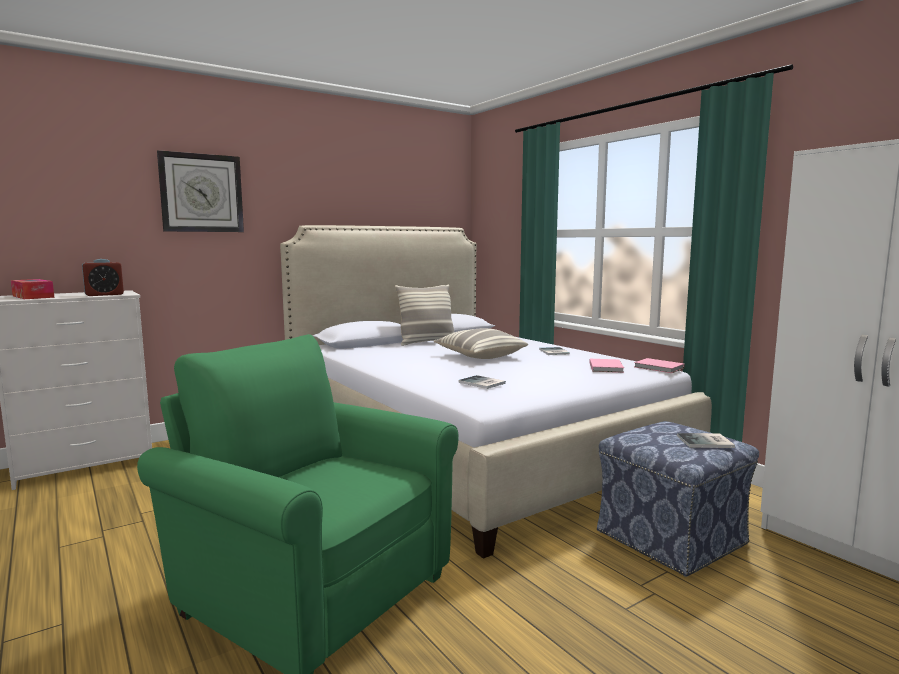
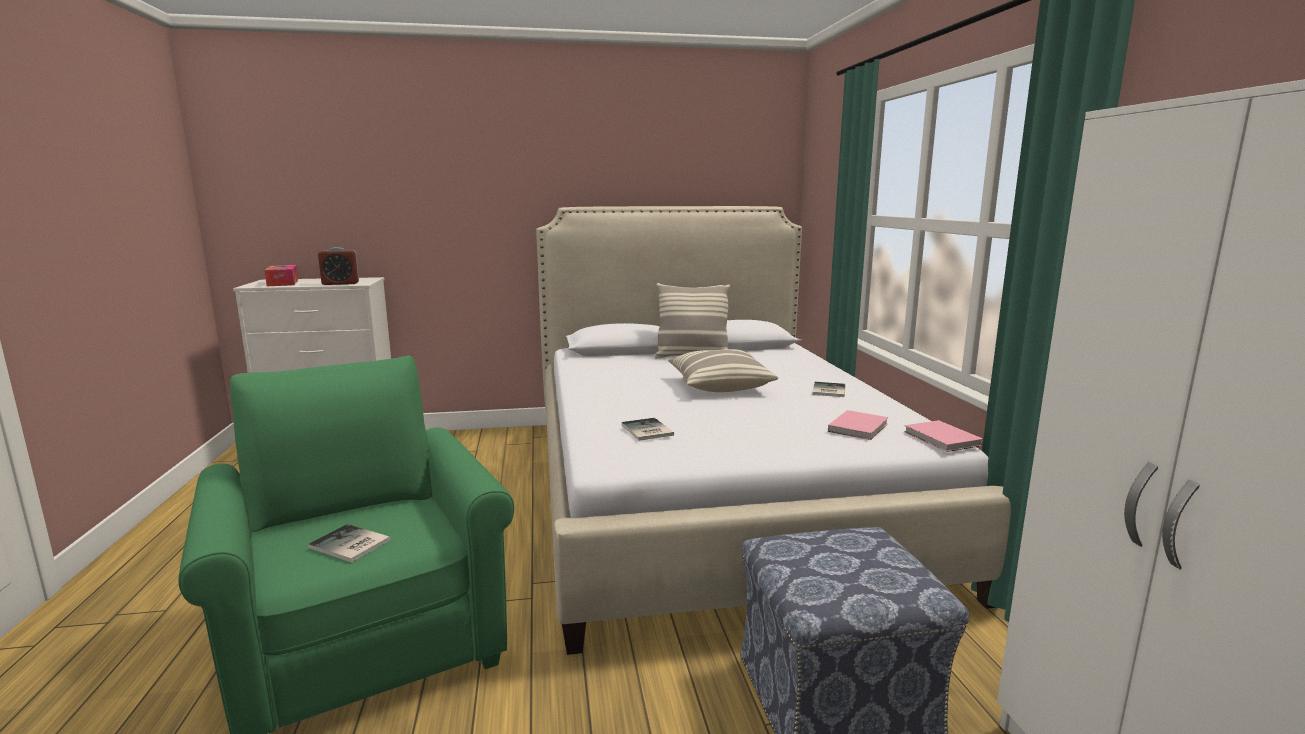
camera: 25 degrees right, 5 degrees up
wall clock [157,150,244,232] -> none
book [677,433,735,448] -> book moved to [308,524,391,563]

